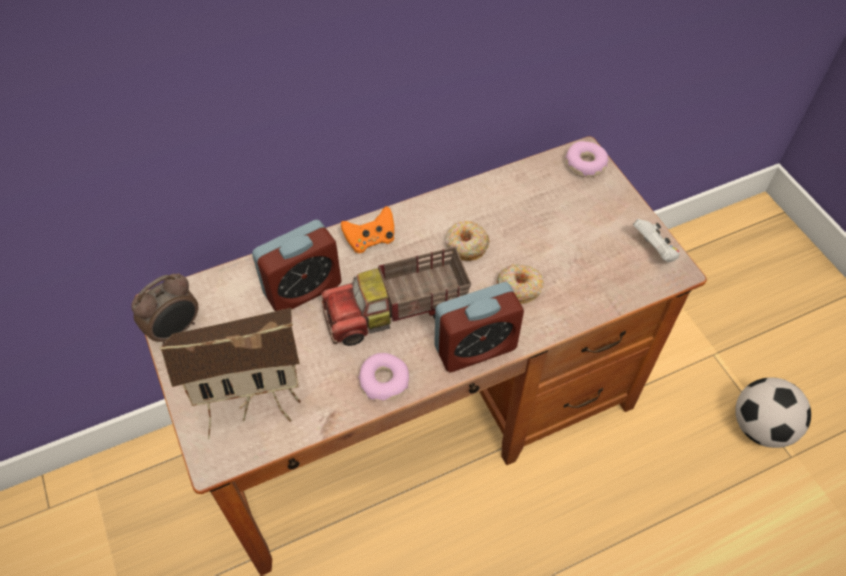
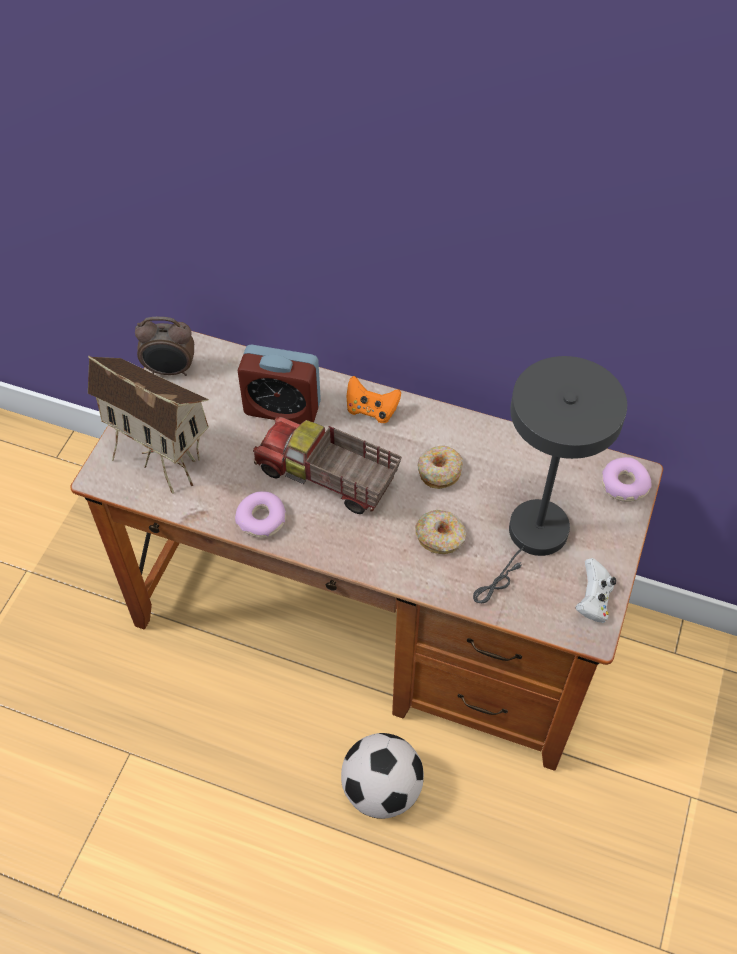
camera: 45 degrees right, 0 degrees up
alarm clock [434,282,524,373] -> none
football [735,377,811,448] -> football moved to [341,733,424,819]
none -> grey table lamp [473,356,627,603]

